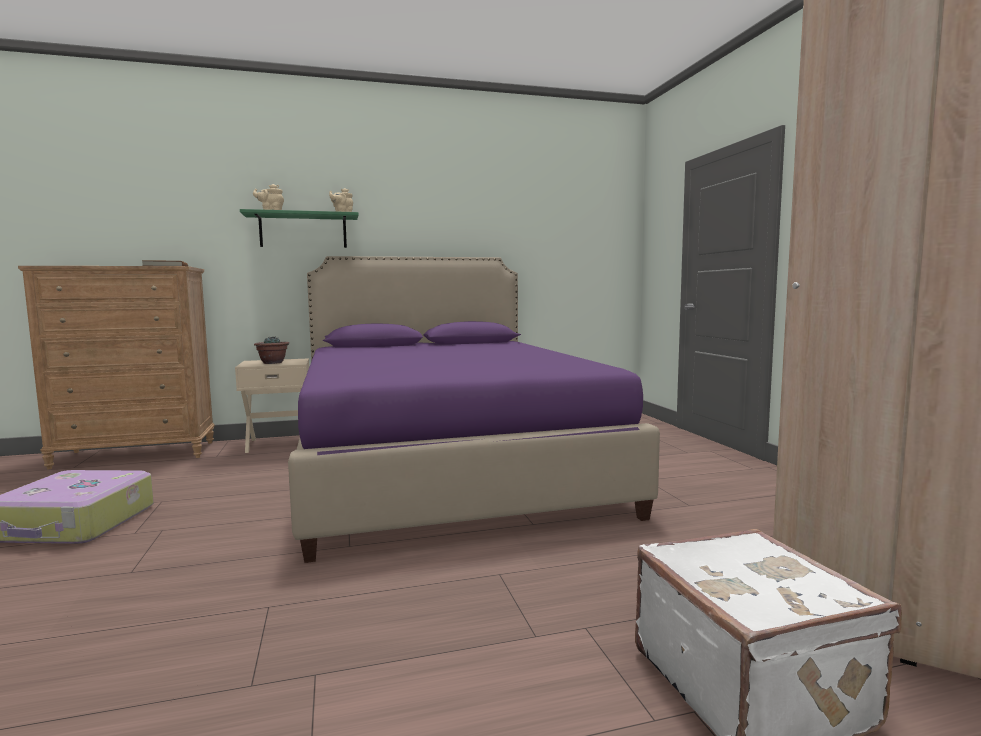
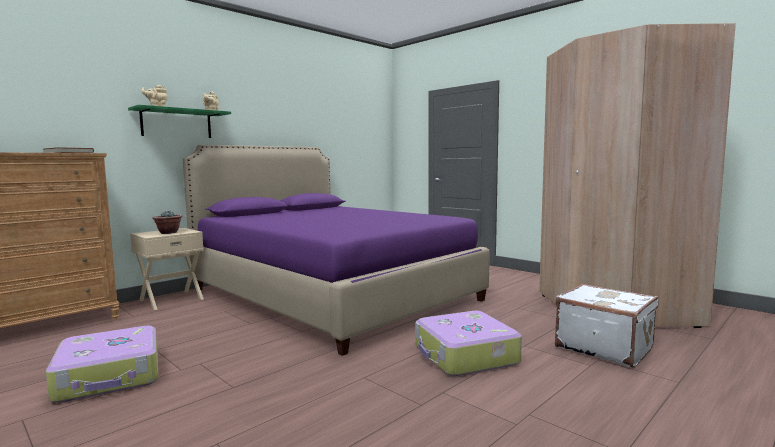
camera: 30 degrees left, 0 degrees up
none -> suitcase [415,311,522,376]

